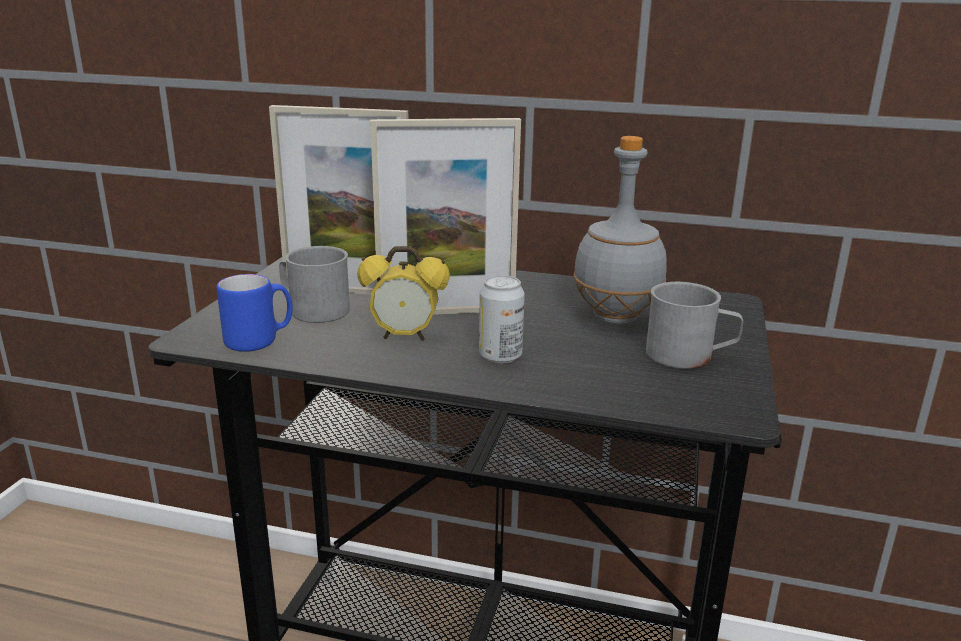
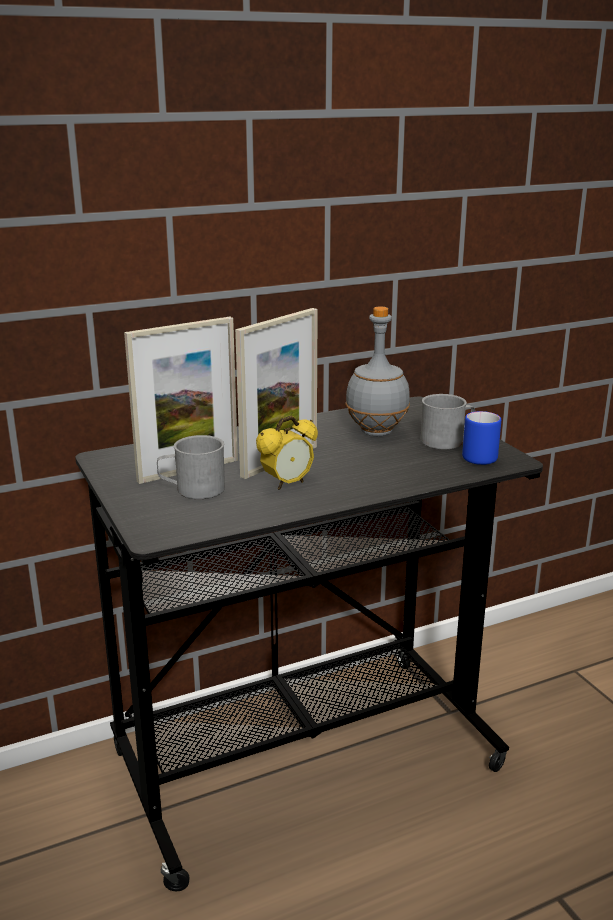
camera: 40 degrees left, 0 degrees up
blue mug [217,274,293,352] -> blue mug moved to [462,411,501,465]
can [479,275,525,364] -> none

